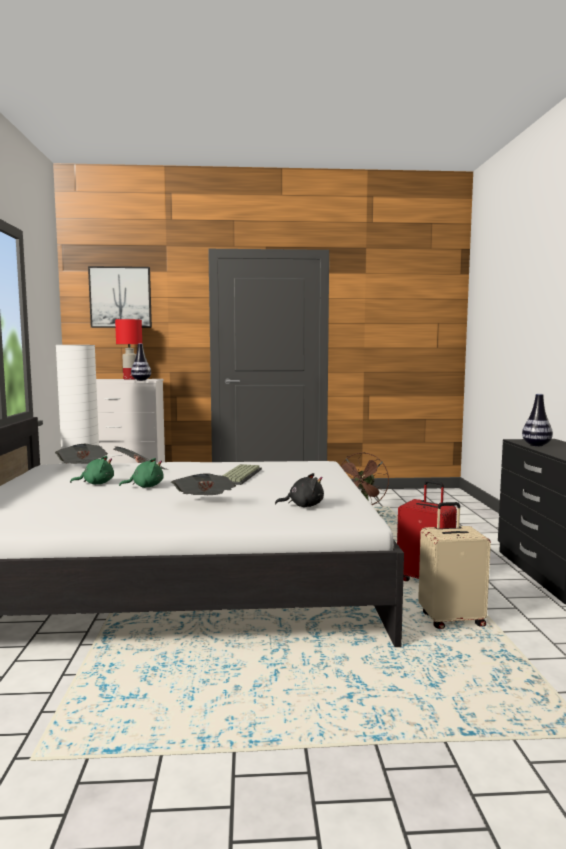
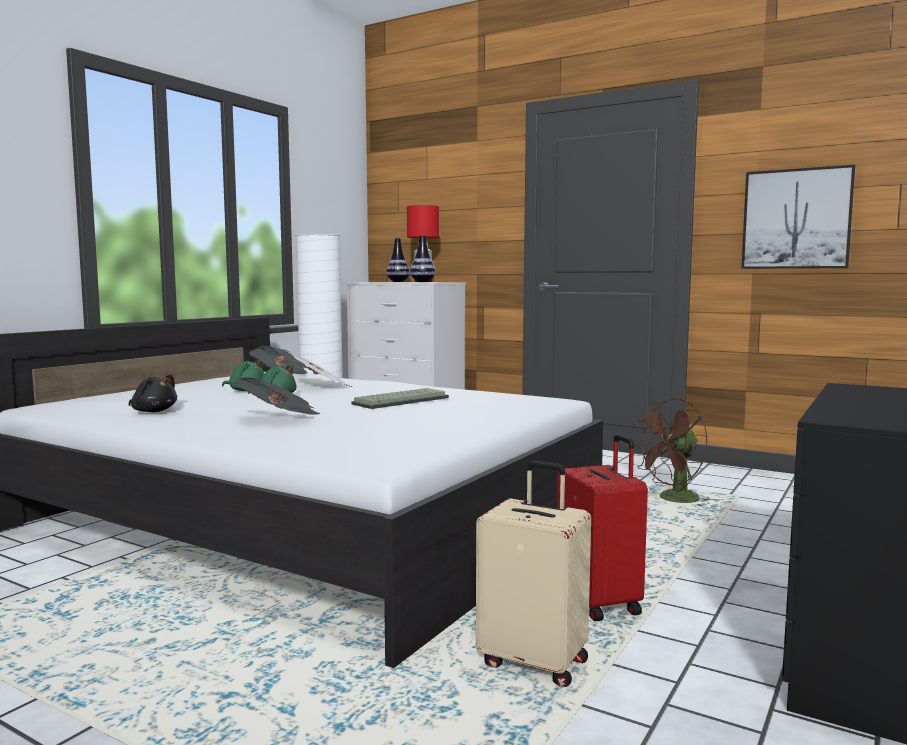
camera: 35 degrees right, 0 degrees up
picture [88,266,152,328] -> picture moved to [741,165,855,269]
black plush toy [275,473,324,507] -> black plush toy moved to [129,374,177,412]
vase [522,394,553,446] -> vase moved to [386,238,410,282]

